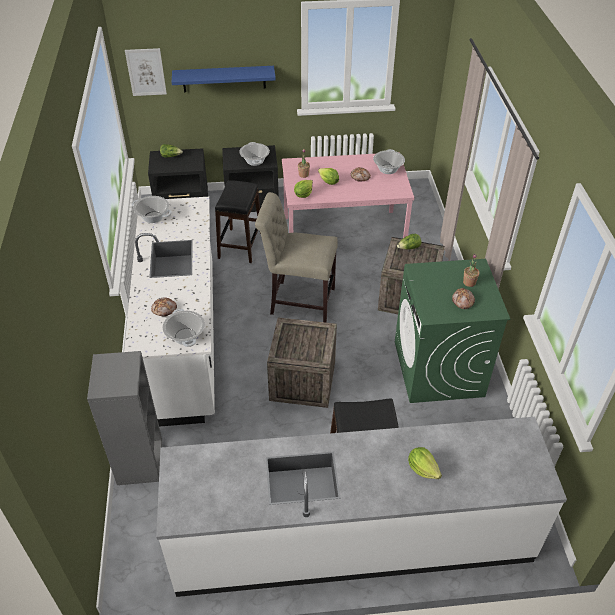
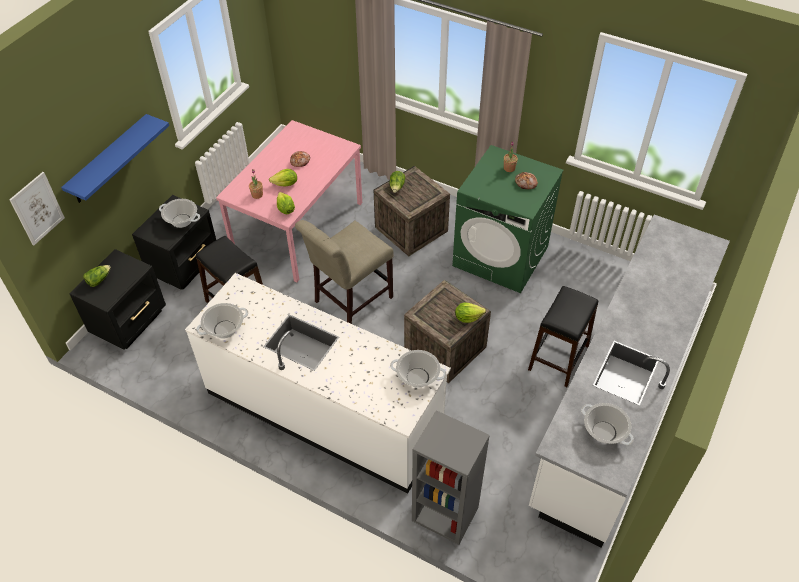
camera: 55 degrees left, 5 degrees up
bread [151,297,177,317] -> none
cooking pot [373,149,405,174] -> cooking pot moved to [581,403,634,445]
lettuce [408,447,442,479] -> lettuce moved to [455,303,486,323]

